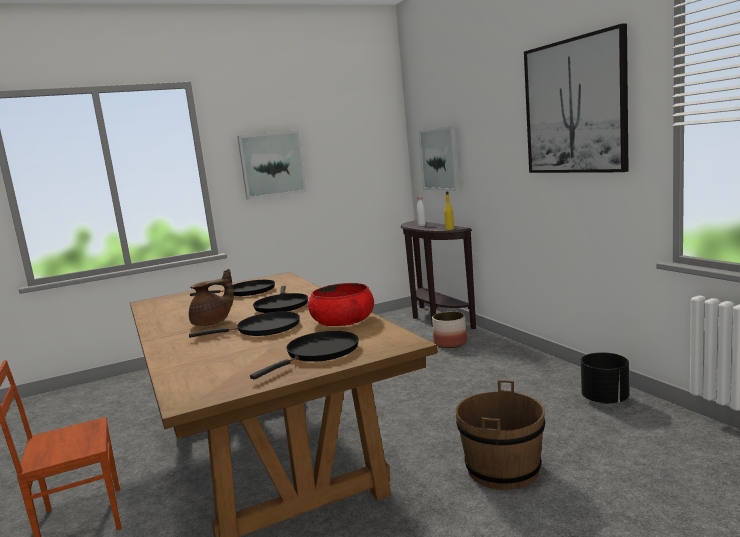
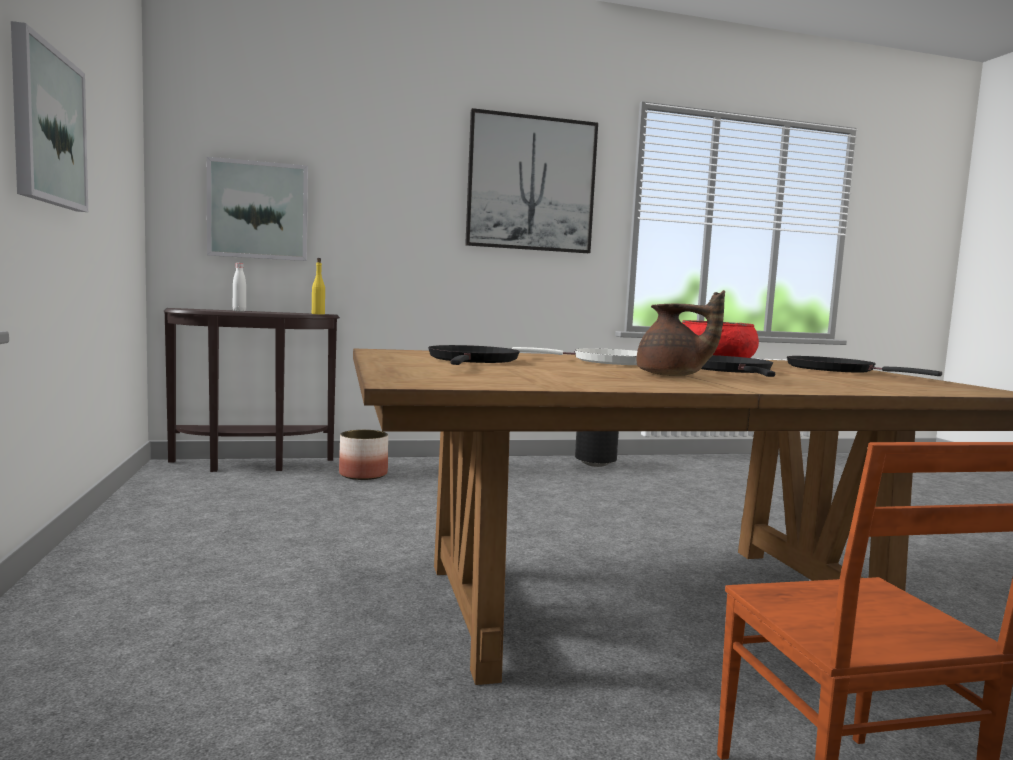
camera: 80 degrees left, 5 degrees down
brown teapot [189,269,234,326] -> brown teapot turned 135 degrees clockwise [637,290,725,376]
black frying pan [253,286,308,313] -> white frying pan [512,347,637,365]
brown bucket [455,380,545,490] -> none

